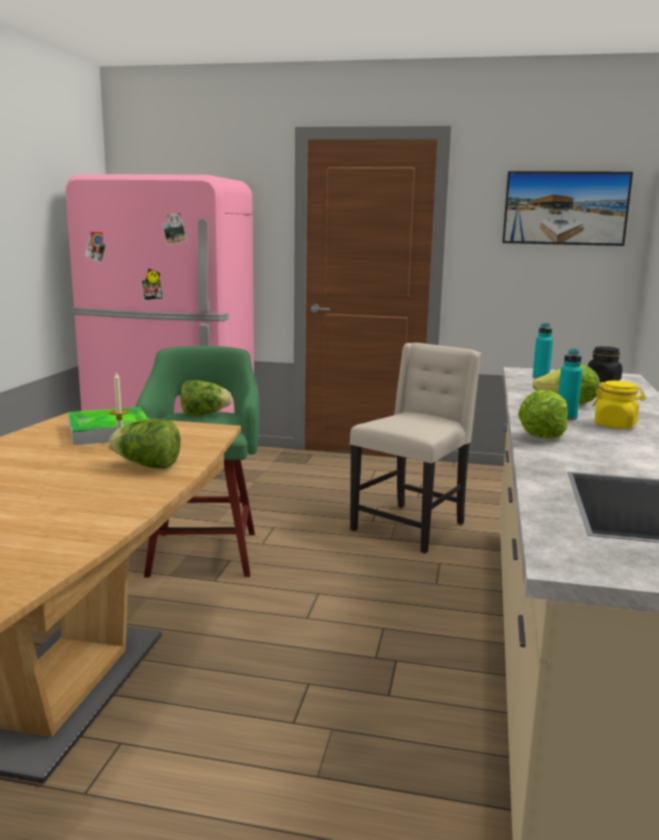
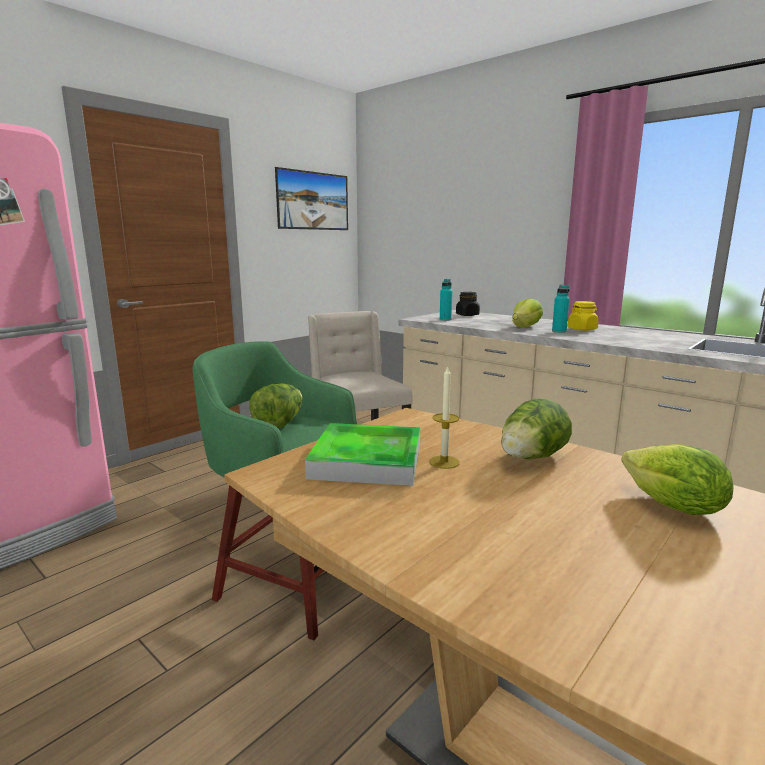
camera: 60 degrees left, 0 degrees up
lettuce [518,390,568,438] -> lettuce moved to [621,444,733,515]

